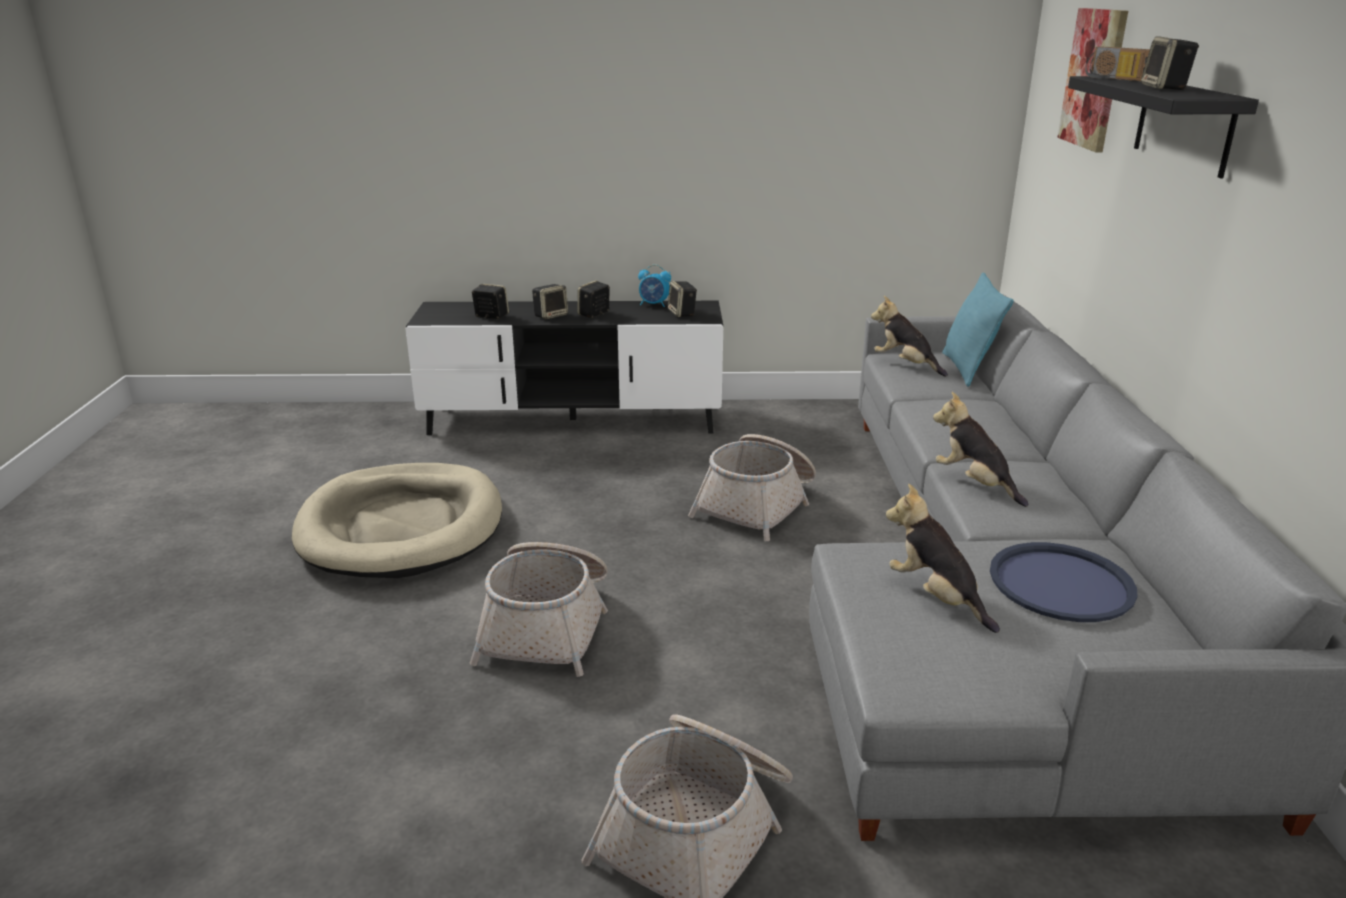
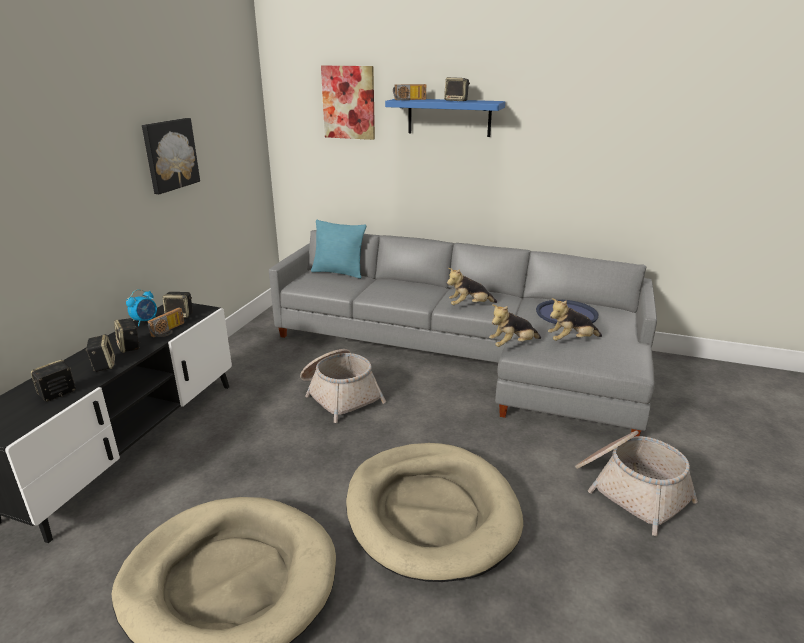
camera: 70 degrees left, 0 degrees up
basket [469,542,608,677] -> beige dog bed [346,443,523,582]
plush toy [871,296,948,377] -> plush toy moved to [489,304,541,347]
black shelf [1068,76,1259,178] -> blue shelf [385,99,505,137]
none -> picture [142,118,200,194]
none -> radio [148,307,184,337]

